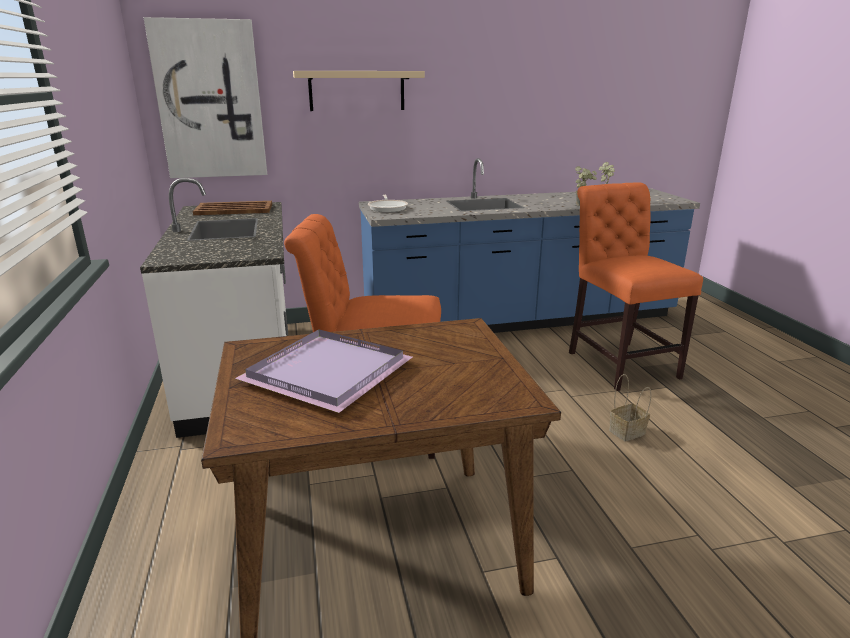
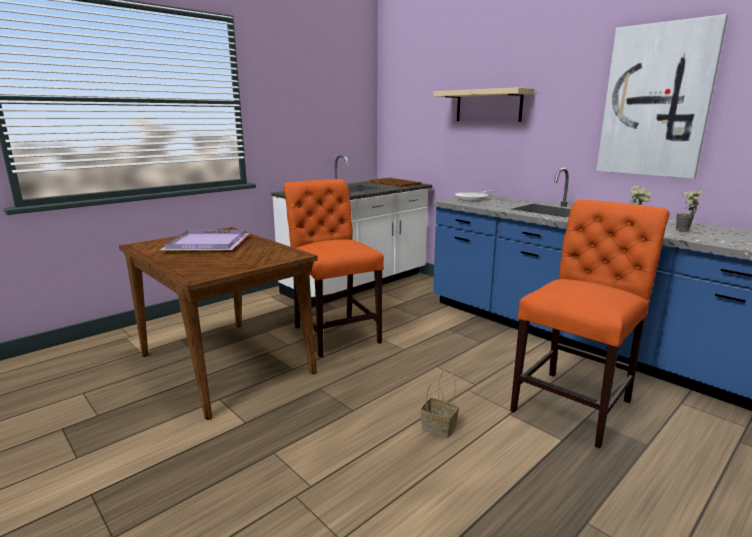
camera: 60 degrees right, 5 degrees down
picture [144,17,267,178] -> picture moved to [596,14,728,179]

